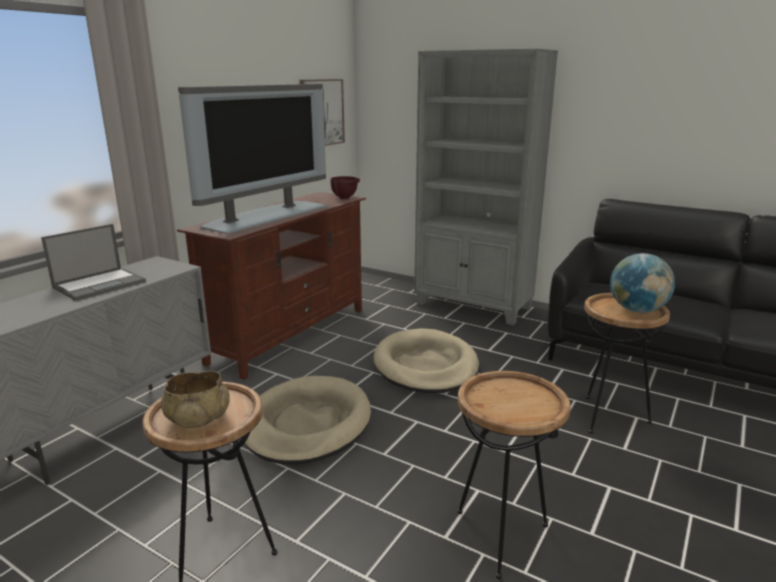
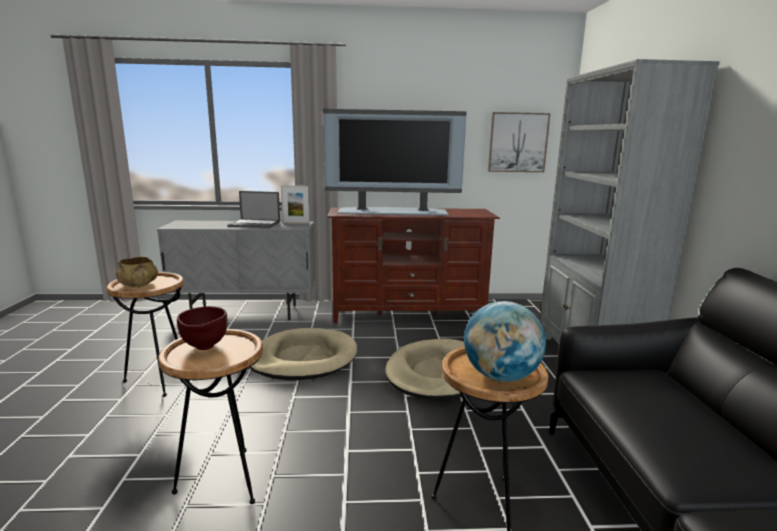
camera: 55 degrees right, 5 degrees down
brown bowl [330,176,360,199] -> brown bowl moved to [177,306,227,350]
none -> picture frame [281,185,310,224]

